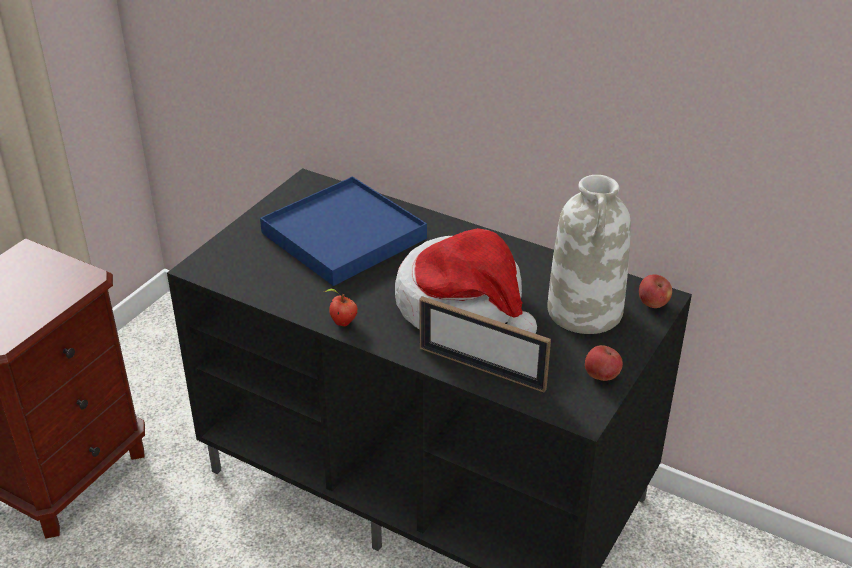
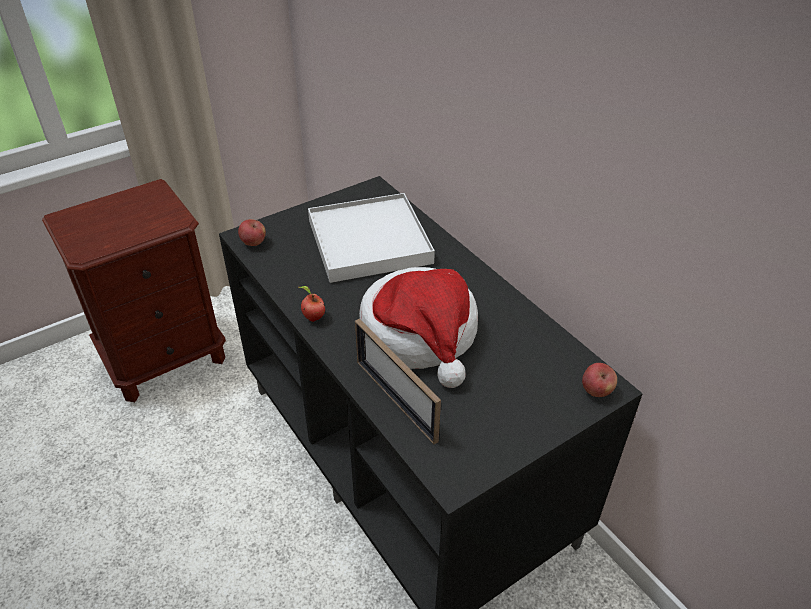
camera: 25 degrees right, 5 degrees up
blue tray [260,177,427,286] -> white tray [308,193,435,283]
white vase [547,175,631,334] -> none
apple [585,345,623,381] -> apple moved to [238,219,266,246]

